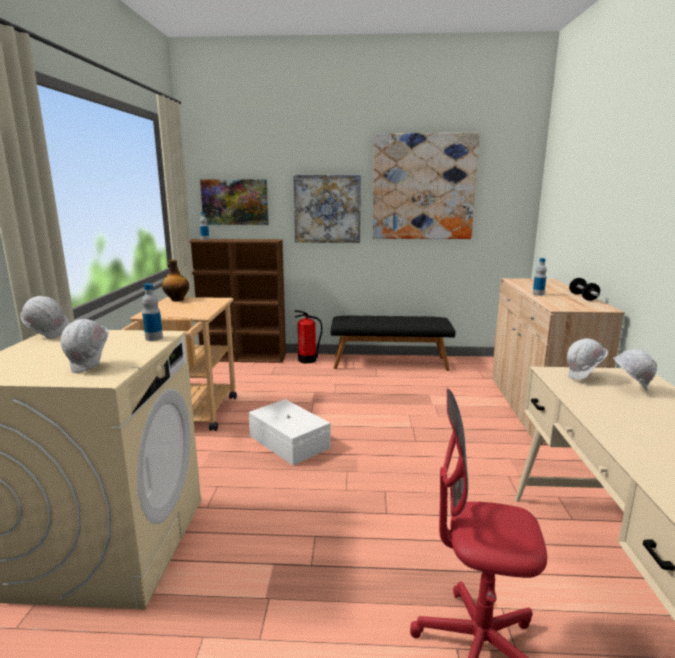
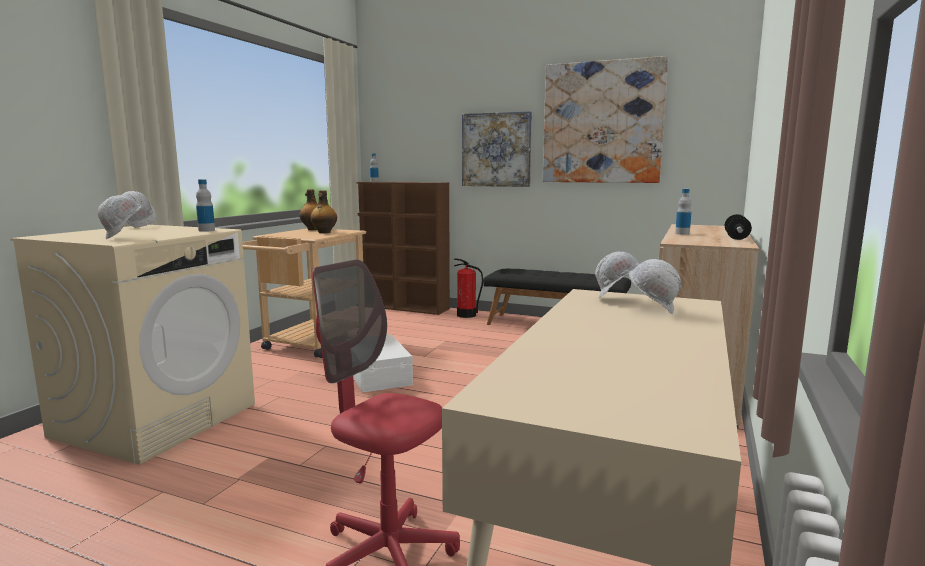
camera: 20 degrees right, 5 degrees down
picture [200,179,269,225] -> none
none -> bottle [310,190,337,233]

